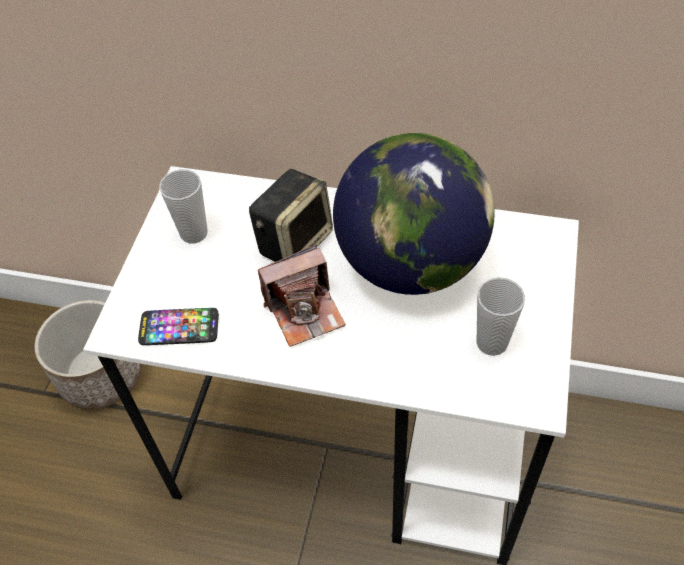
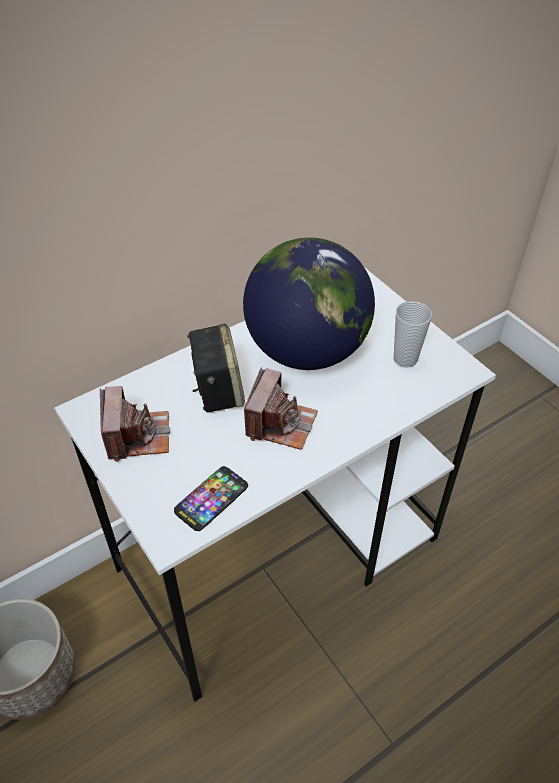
camera: 50 degrees left, 5 degrees down
cup [159,169,208,244] -> camera [100,386,170,462]

